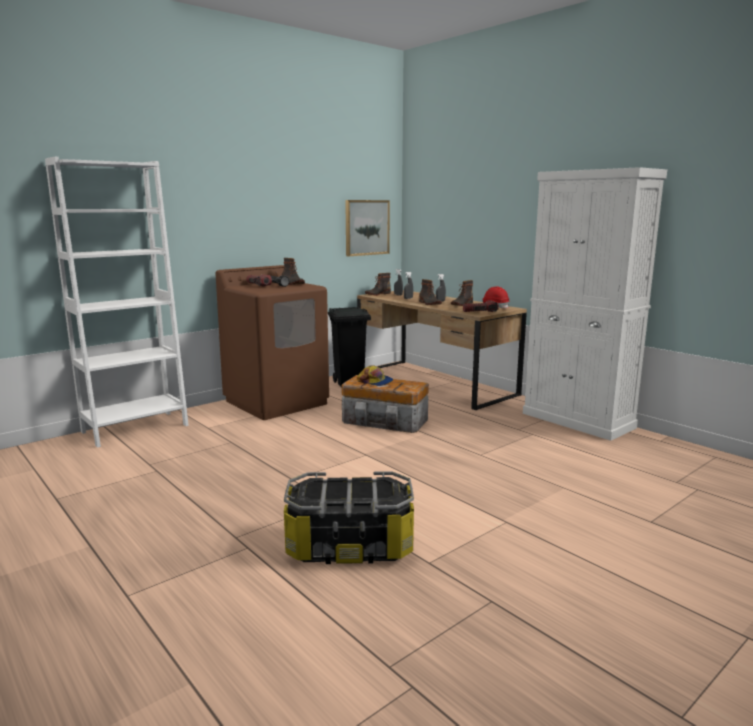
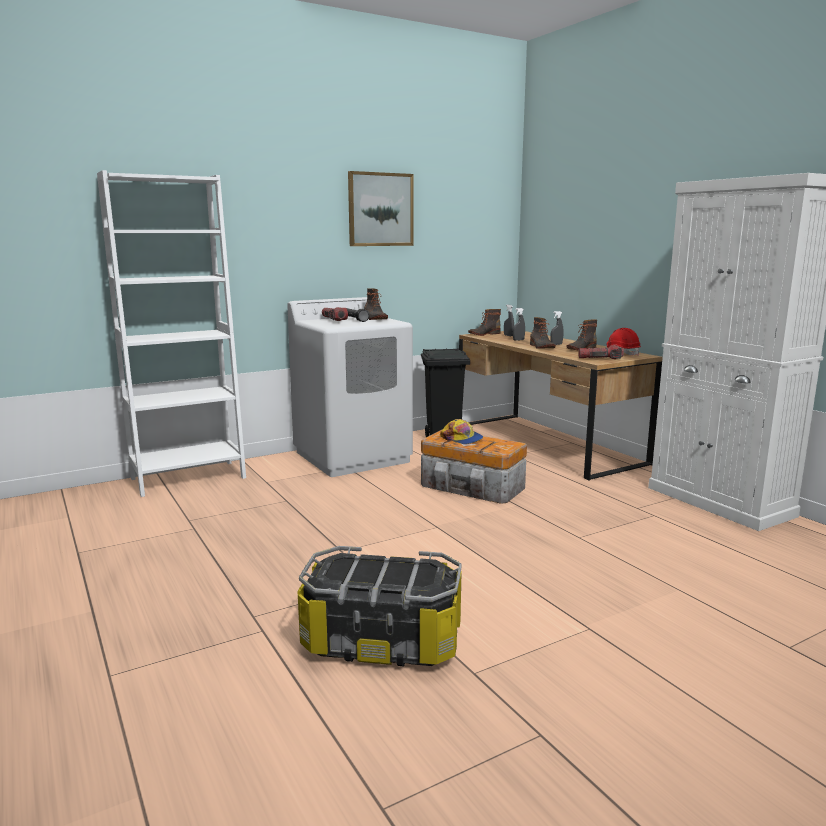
camera: 10 degrees right, 0 degrees up
brown washing machine [215,265,329,420] -> white washing machine [287,297,413,477]
picture [345,200,390,256] -> picture moved to [348,171,413,246]

